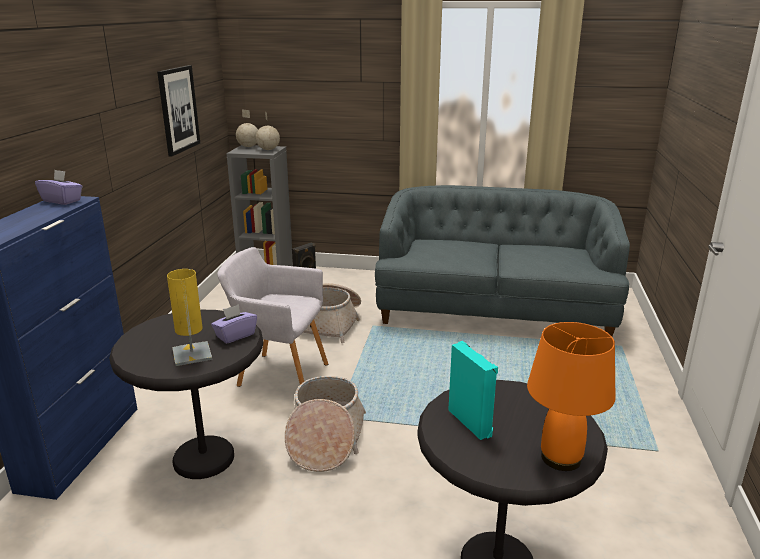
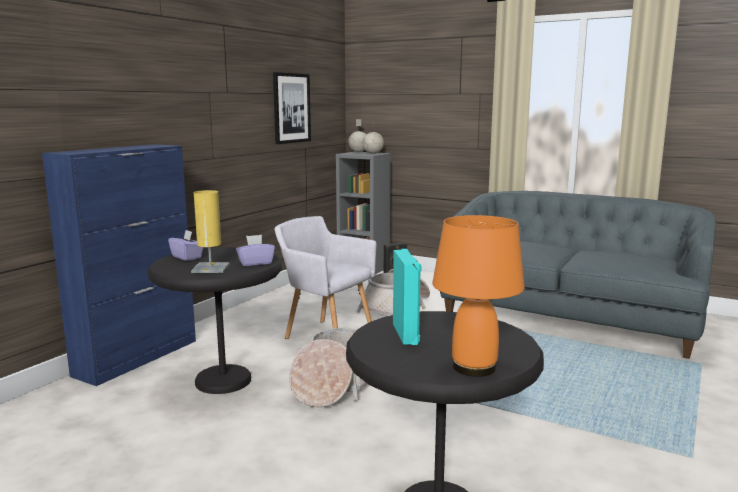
camera: 20 degrees right, 10 degrees down
purple tissue box [35,170,83,205] -> purple tissue box moved to [168,230,204,261]

